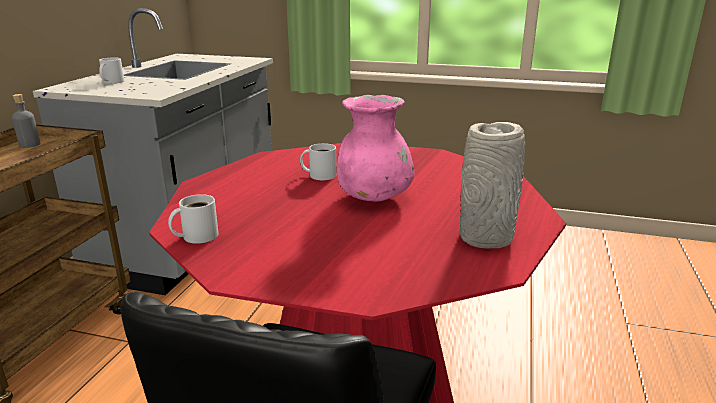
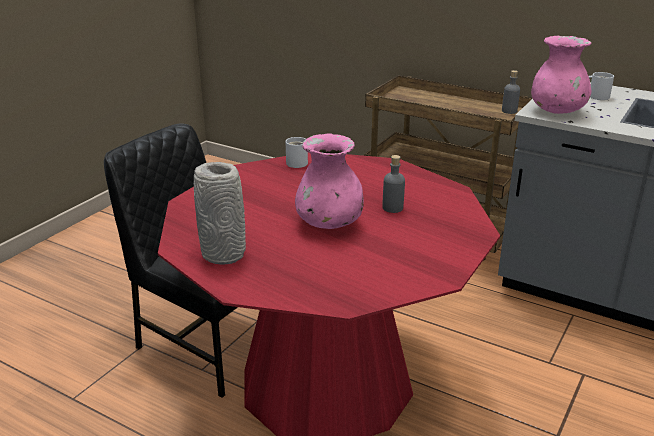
camera: 105 degrees right, 5 degrees up
white mug [300,143,337,180] -> grey bottle [382,155,405,213]
none -> pink vase [531,36,591,114]

